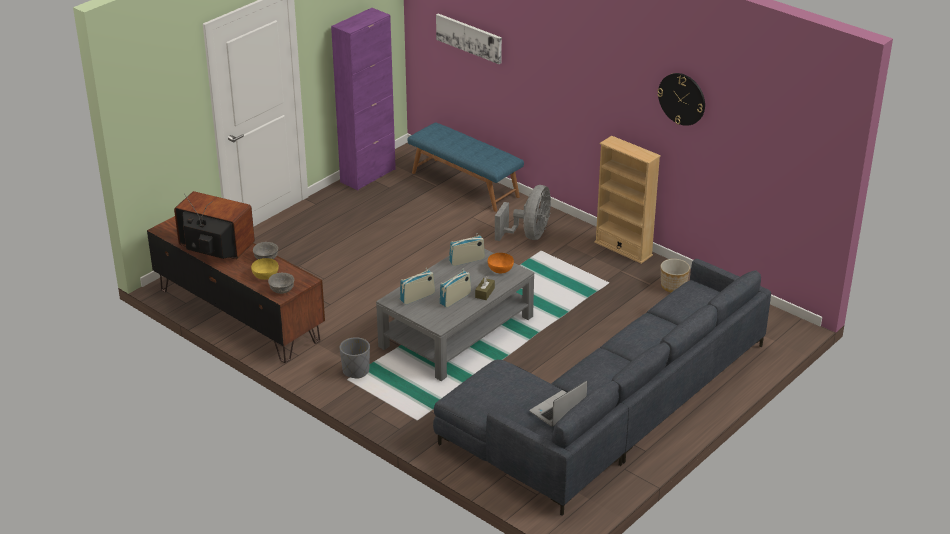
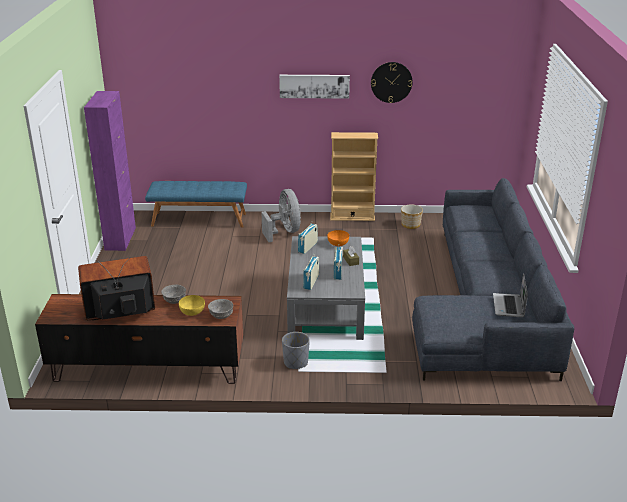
camera: 40 degrees left, 5 degrees down
picture [436,13,502,64] -> picture moved to [279,75,350,99]

